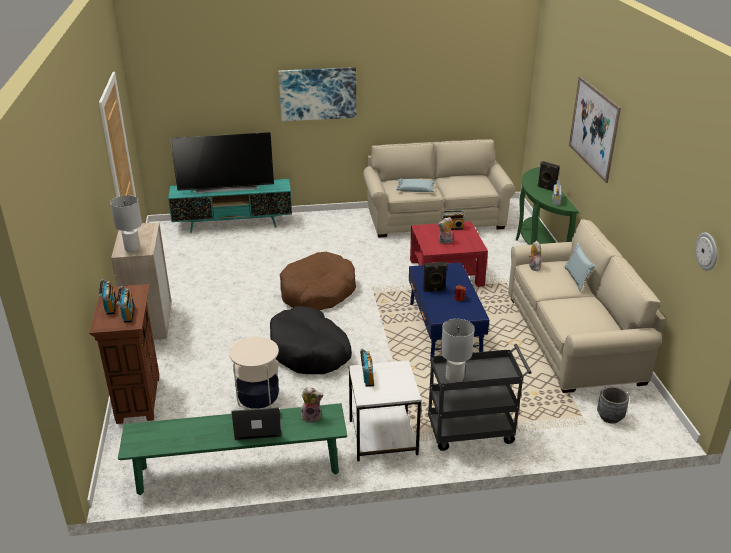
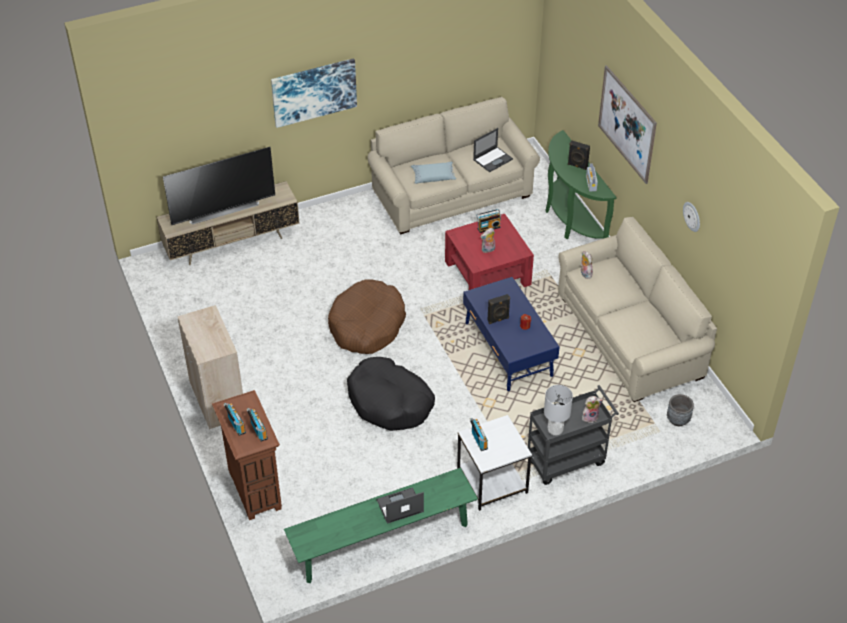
camera: 15 degrees left, 15 degrees up
grey table lamp [110,195,142,253] -> none
turquoise tv stand [168,179,292,233] -> beige tv stand [157,181,300,265]
beige side table [229,337,279,409] -> none
plush toy [301,387,324,422] -> plush toy moved to [582,396,603,424]
blue pillow [563,243,595,291] -> none
wall clock [695,232,717,271] -> wall clock moved to [683,202,700,232]
none -> laptop [473,128,513,172]

